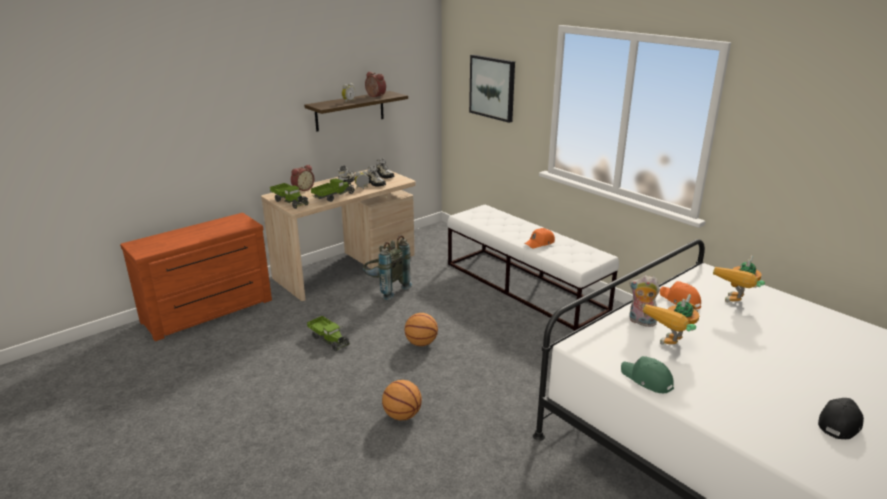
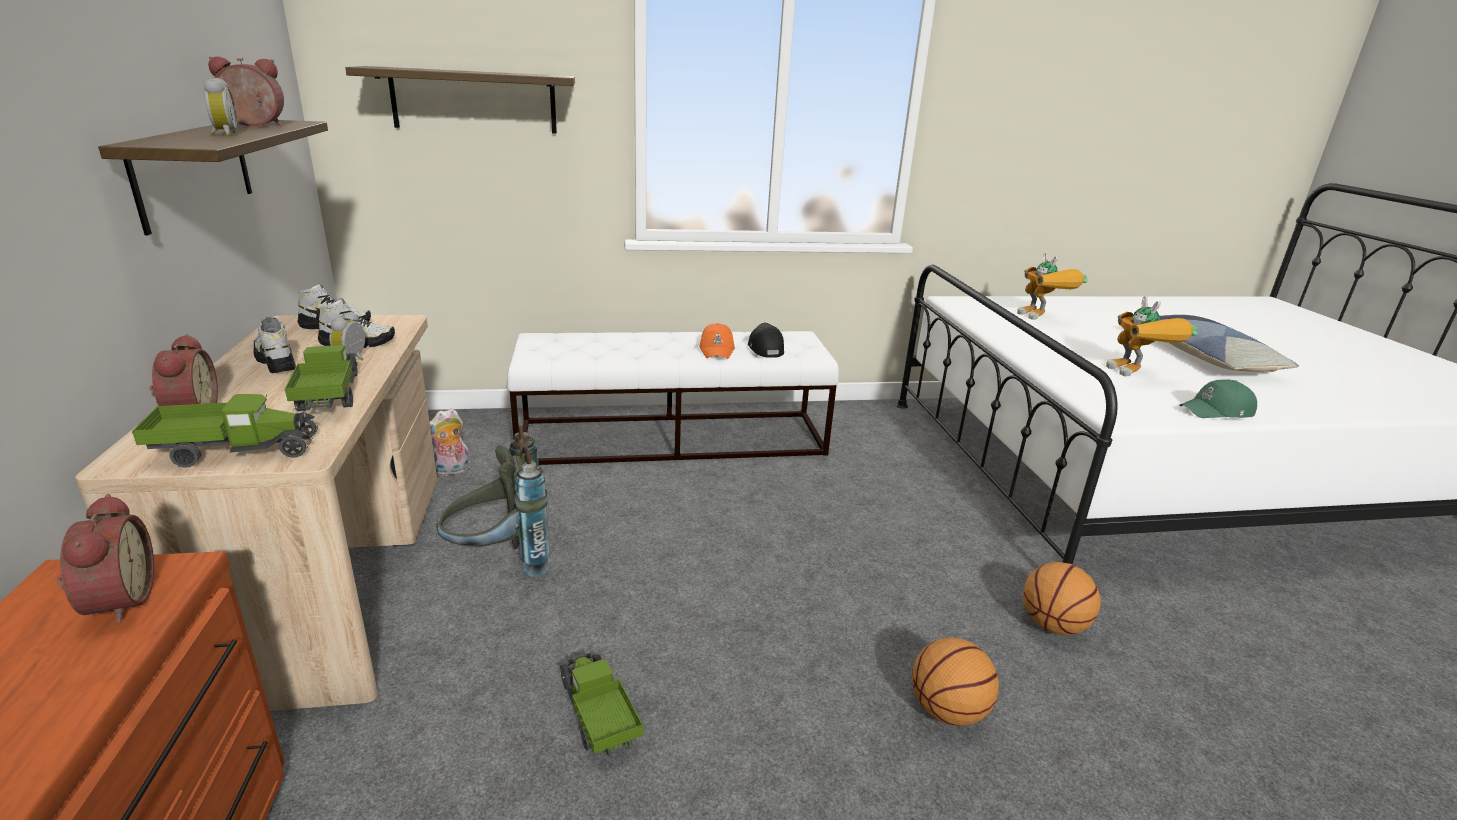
camera: 60 degrees left, 0 degrees up
toy truck [307,316,349,351] -> toy truck turned 105 degrees counterclockwise [559,653,643,759]
basketball [404,313,438,346] -> basketball moved to [1023,562,1101,635]
picture [469,55,515,123] -> shelf [345,66,575,134]
plush toy [629,275,660,327] -> plush toy moved to [430,408,470,476]
orange cap [660,281,701,309] -> none
black cap [818,398,864,439] -> black cap moved to [748,322,784,358]
none -> alarm clock [57,494,154,623]
none -> pillow [1159,315,1299,372]

